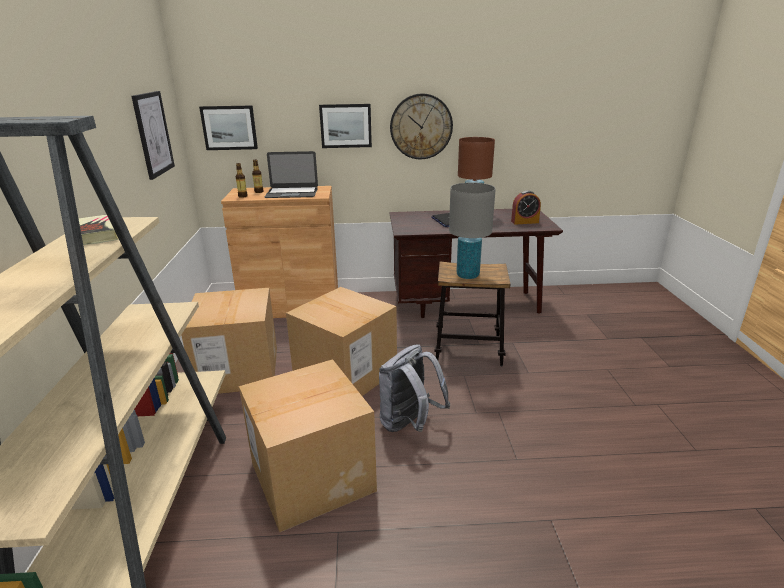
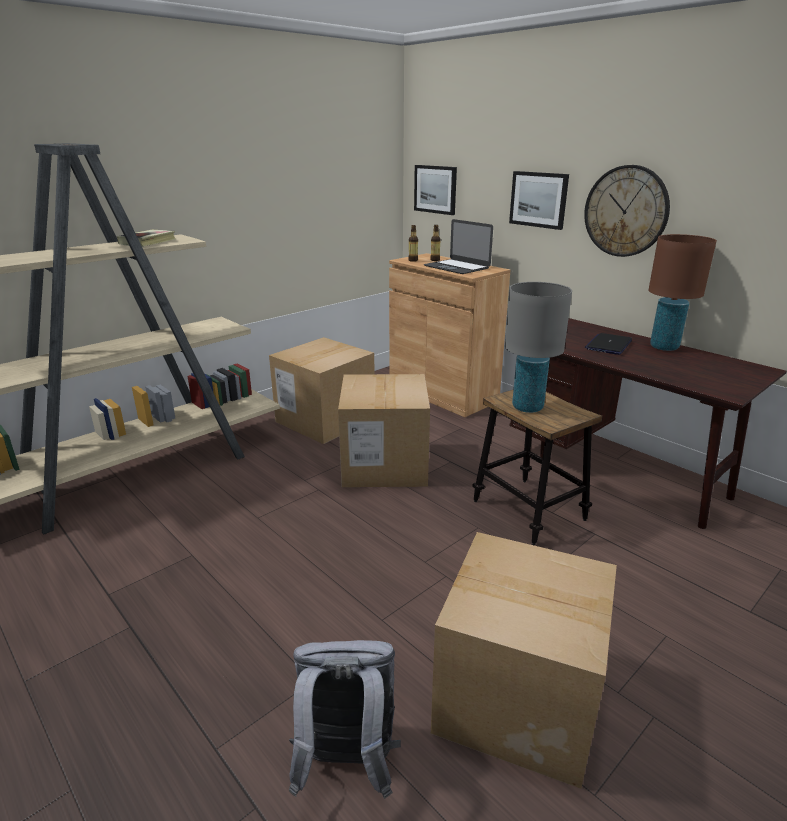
camera: 50 degrees right, 0 degrees up
picture [131,91,175,180] -> none
cardboard box [239,359,377,532] -> cardboard box moved to [431,532,617,789]
grey backpack [379,344,450,432] -> grey backpack moved to [289,640,401,799]
alarm clock [511,190,541,225] -> none

